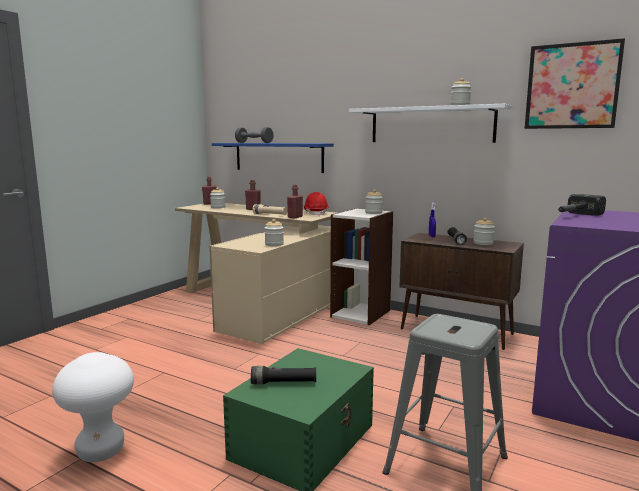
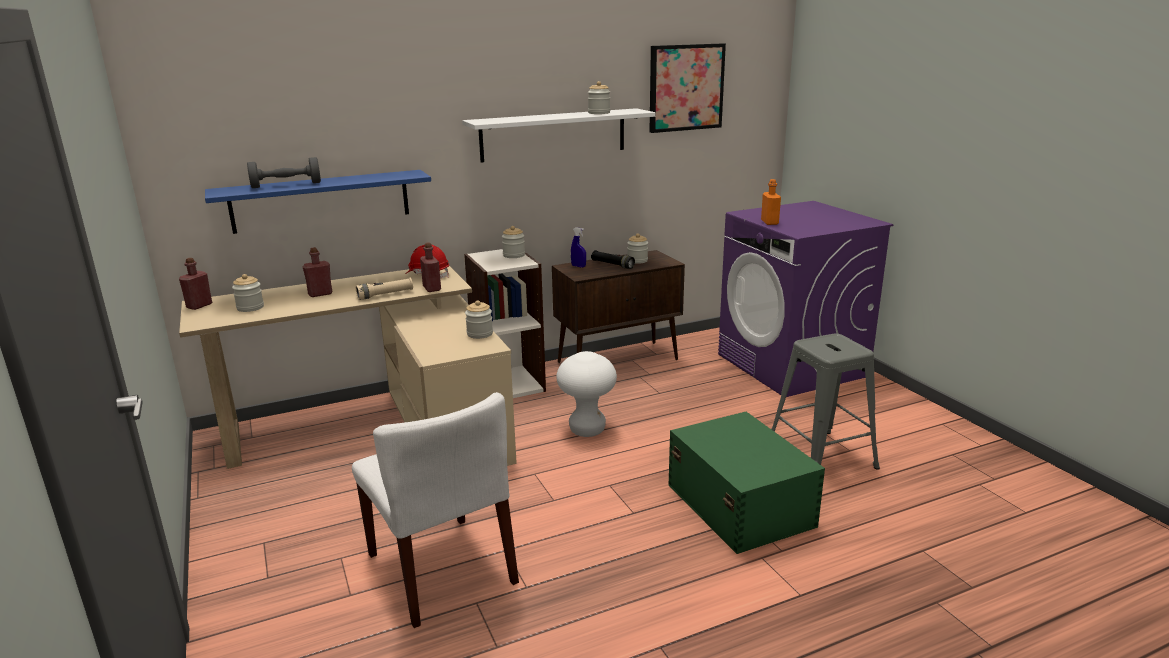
camera: 55 degrees left, 10 degrees up
white stool [52,352,134,462] -> white stool moved to [556,351,617,437]
black flashlight [251,366,316,385] -> none
hammer [557,194,606,216] -> orange bottle [761,179,781,225]
none -> white chair [352,392,519,628]

